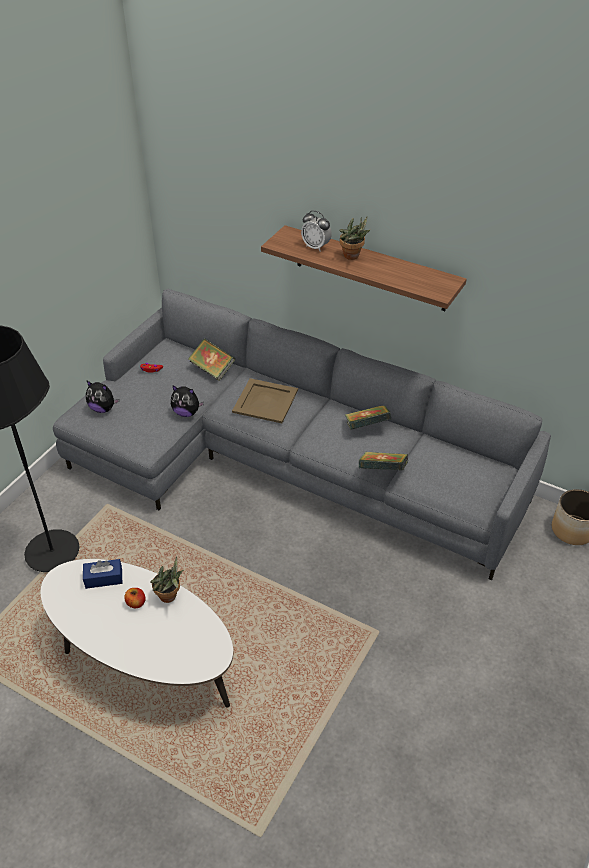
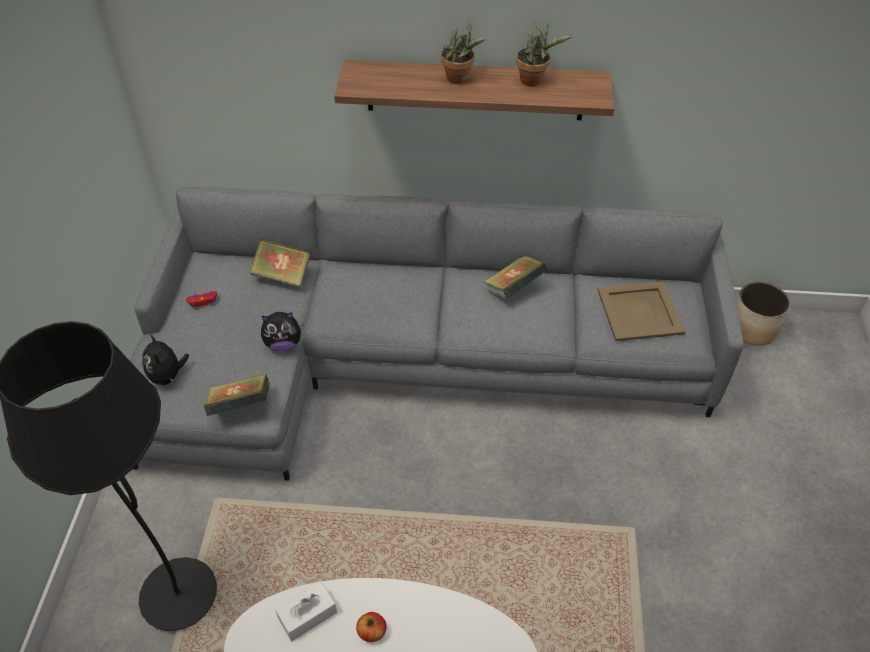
camera: 25 degrees left, 5 degrees up
blue tissue box [83,559,122,589] -> white tissue box [275,582,337,641]
plush toy [86,380,119,413] -> plush toy turned 75 degrees clockwise [142,334,189,385]
potted plant [151,556,183,603] -> potted plant moved to [516,22,572,87]
beige tray [232,378,298,423] -> beige tray moved to [598,281,685,341]
alarm clock [301,210,332,252] -> none
book [359,452,408,471] -> book moved to [204,374,270,416]

